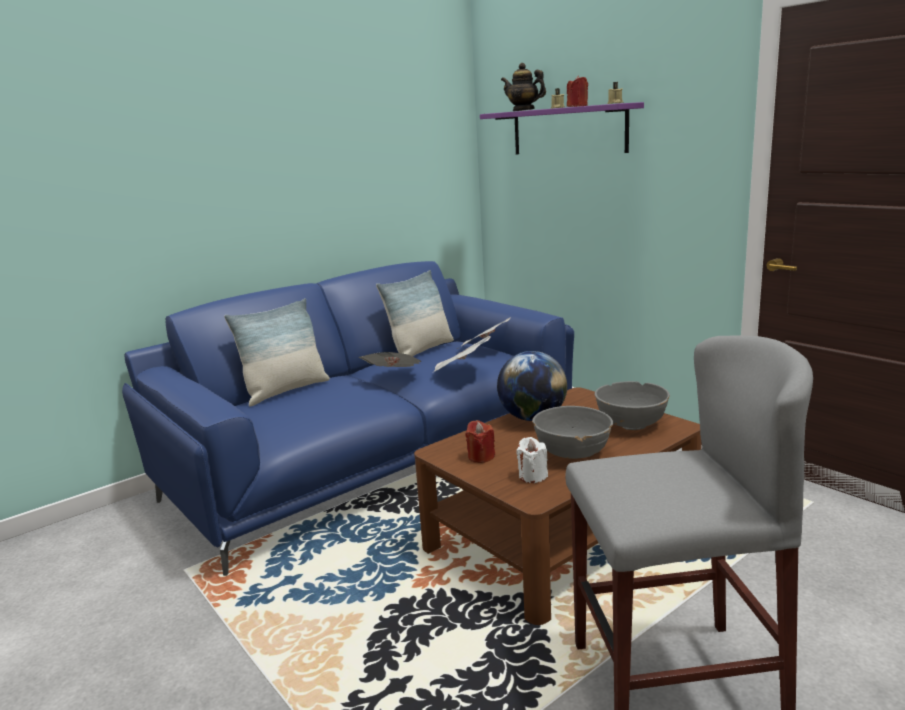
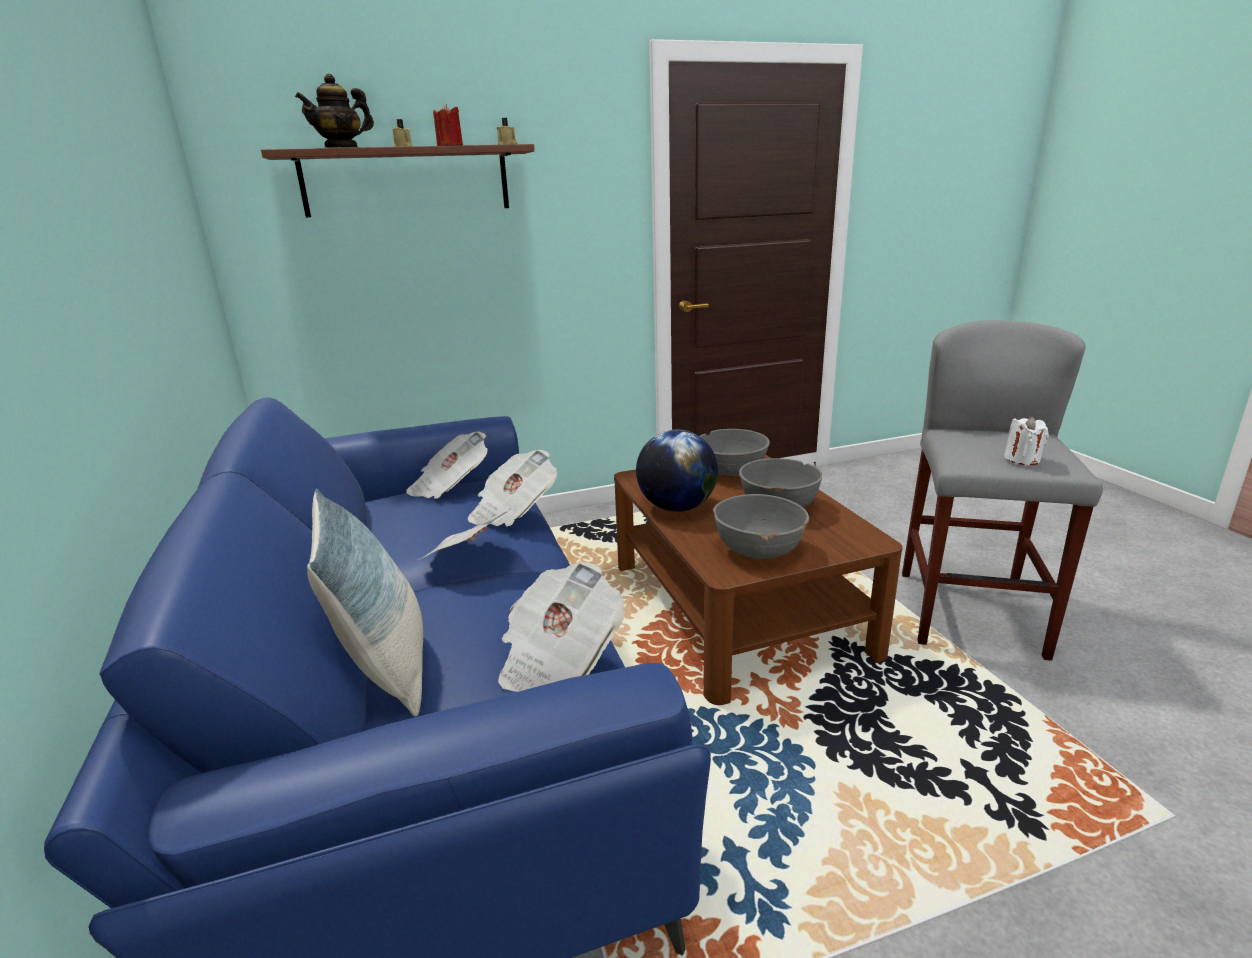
camera: 70 degrees left, 5 degrees up
pillow [376,270,454,357] -> none
red candle [466,420,495,463] -> grey bowl [713,494,809,559]
purple shelf [480,102,644,154] -> brown shelf [261,144,535,217]
white candle [516,437,548,483] -> white candle moved to [1004,416,1049,465]
none -> newspaper [498,562,625,692]

